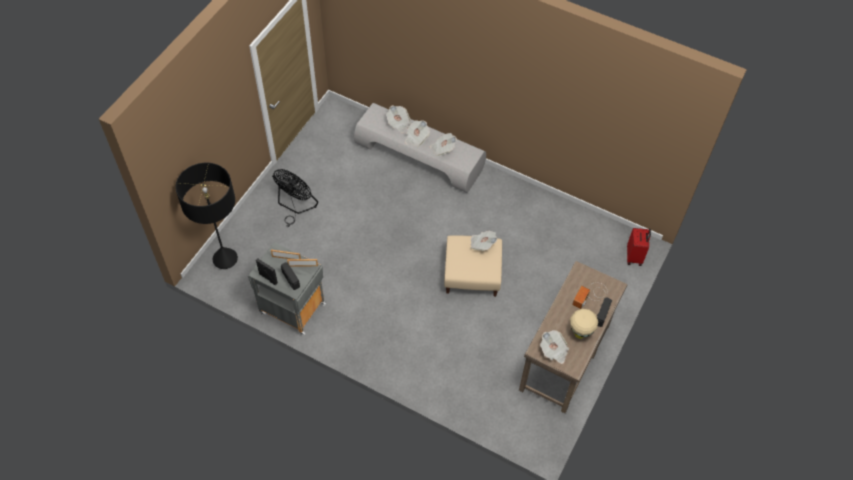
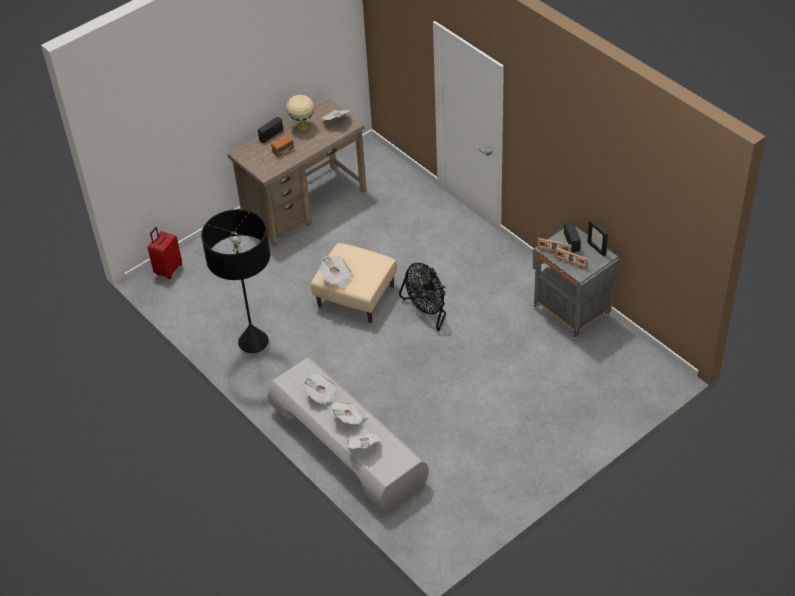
camera: 155 degrees left, 10 degrees down
black floor lamp [176,163,238,269] -> black floor lamp moved to [201,209,270,353]
black fan [272,169,318,227] -> black fan moved to [399,263,446,331]

